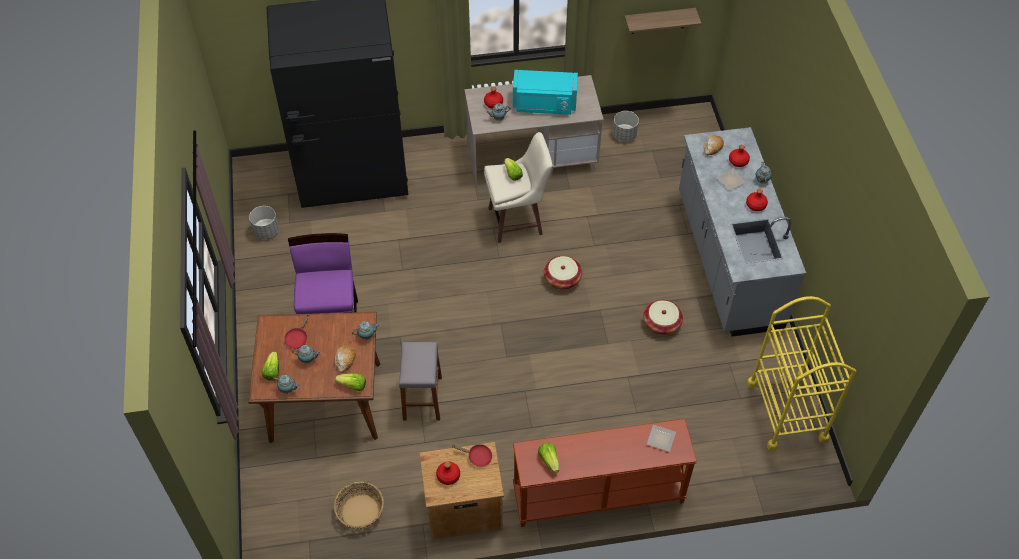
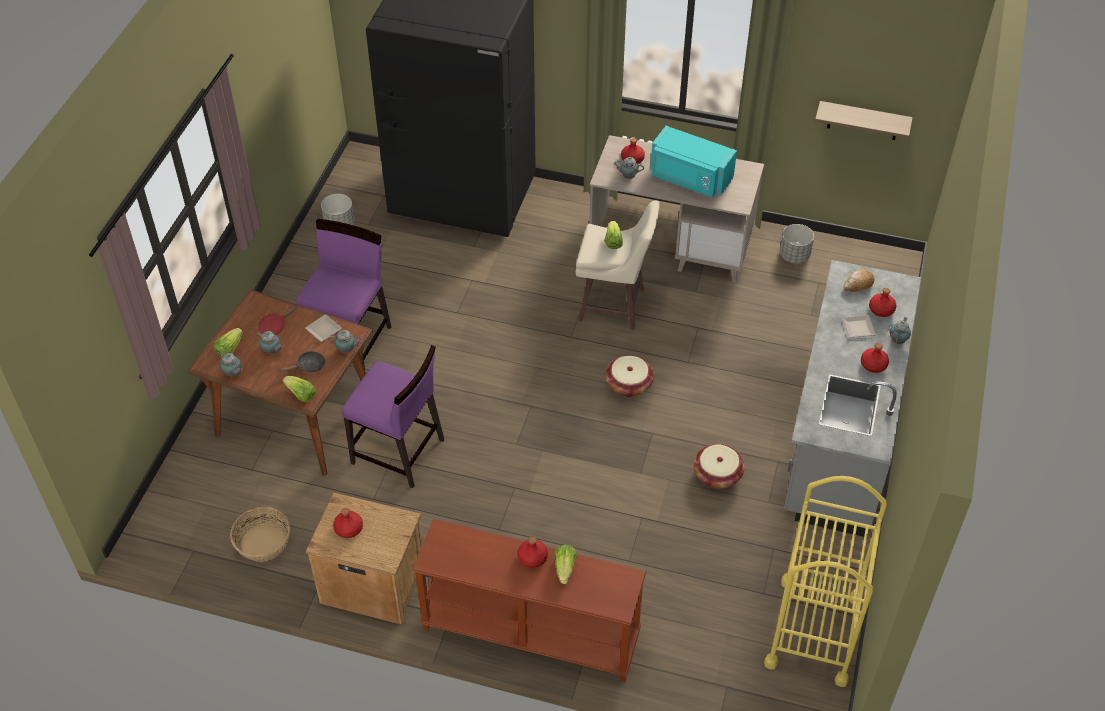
camera: 25 degrees right, 5 degrees down
bread [335,345,356,373] -> black frying pan [279,351,326,372]
grey stool [399,342,442,421] -> purple chair [342,345,444,488]
red frying pan [452,444,492,467] -> none
lettuce [538,443,559,473] -> lettuce moved to [554,545,577,584]
plate [647,425,676,452] -> plate moved to [305,314,342,342]
none -> red bottle [518,537,548,568]

